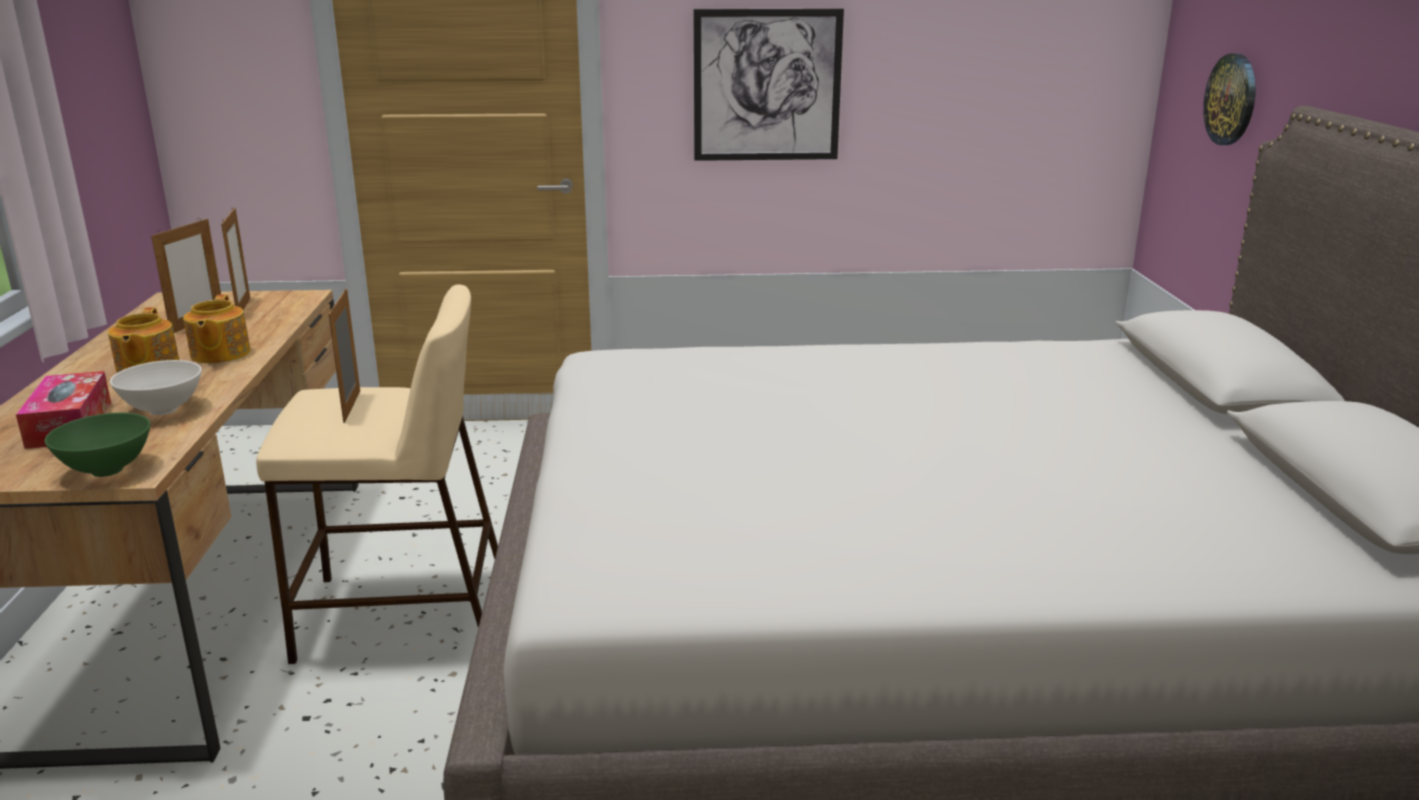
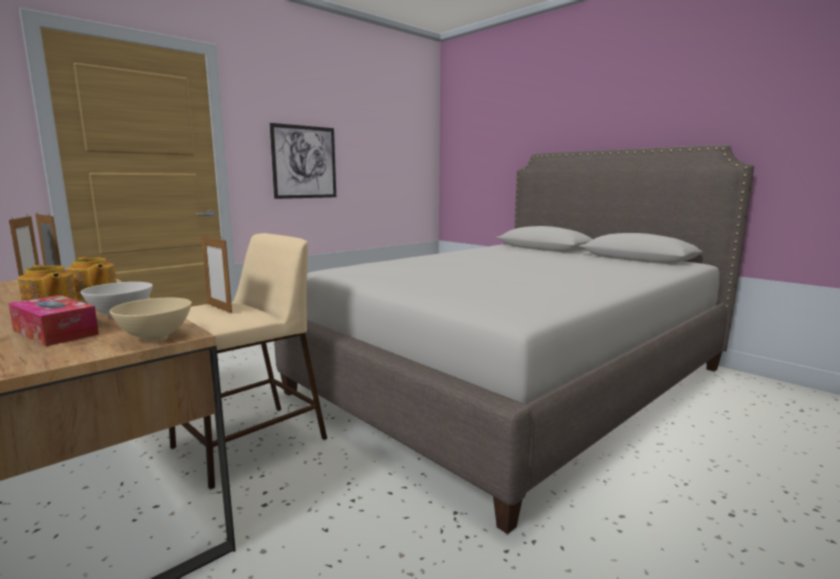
camera: 40 degrees left, 10 degrees down
green bowl [45,413,150,477] -> beige bowl [110,298,192,342]
wall clock [1203,53,1256,145] -> none

